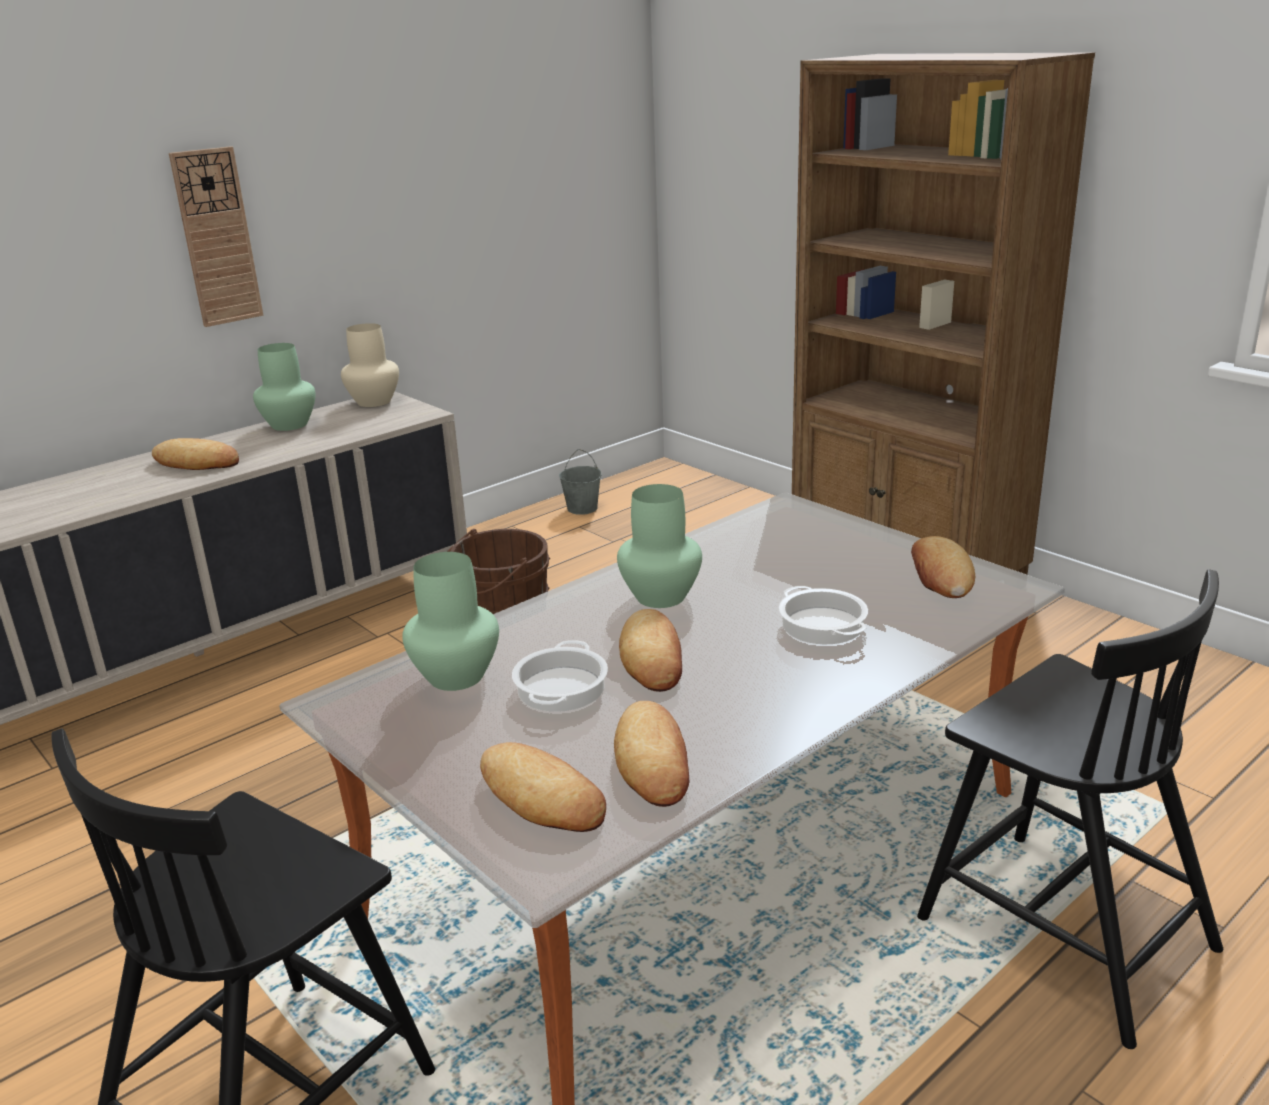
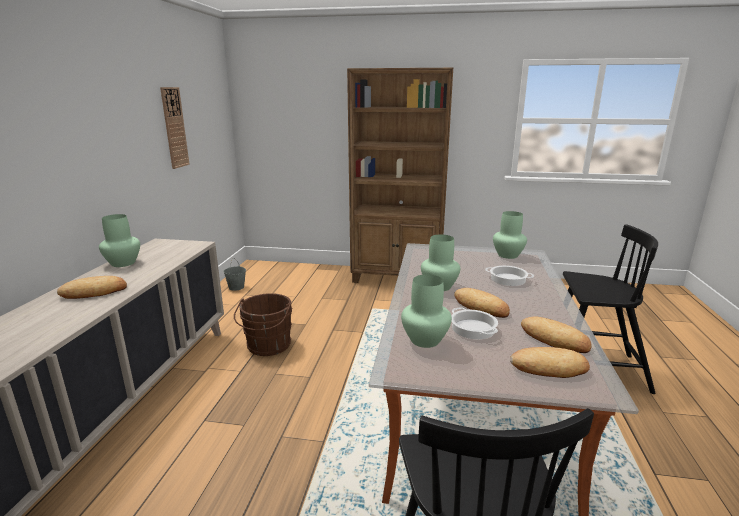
camera: 40 degrees left, 5 degrees down
wall clock [169,146,263,327] -> wall clock moved to [160,87,190,169]
beige vase [341,323,399,407] -> none
bread [911,536,975,598] -> green vase [493,211,527,259]

